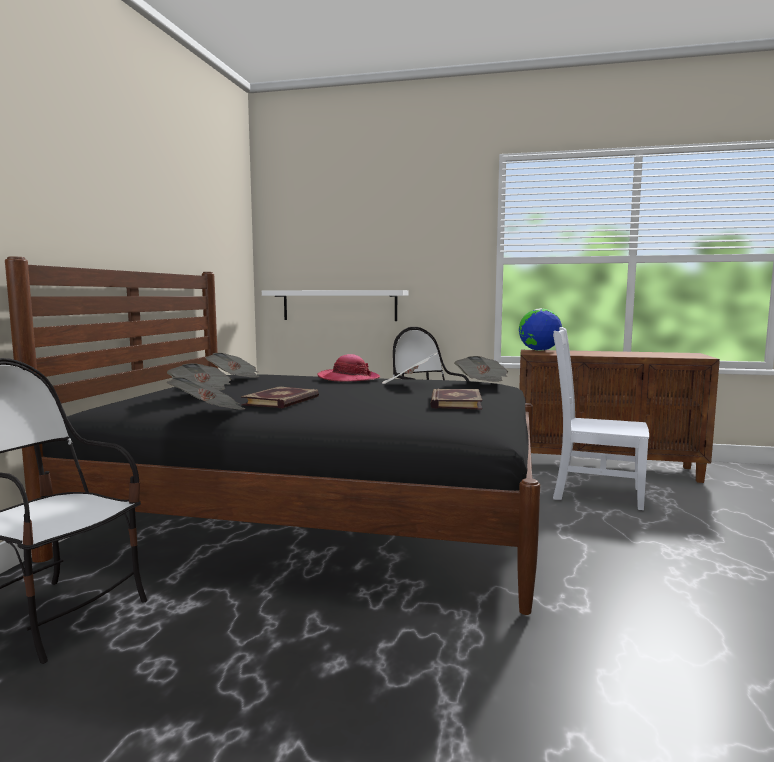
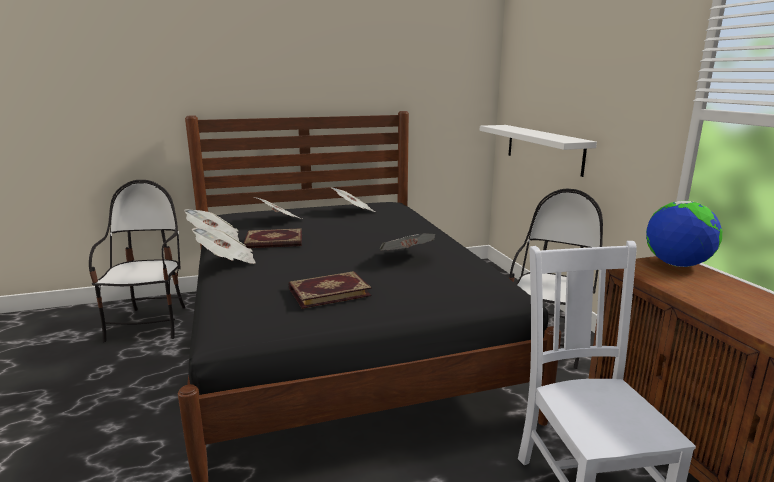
camera: 60 degrees right, 10 degrees up
hat [317,354,380,382] -> none
newspaper [454,356,509,382] -> newspaper moved to [192,228,256,264]

